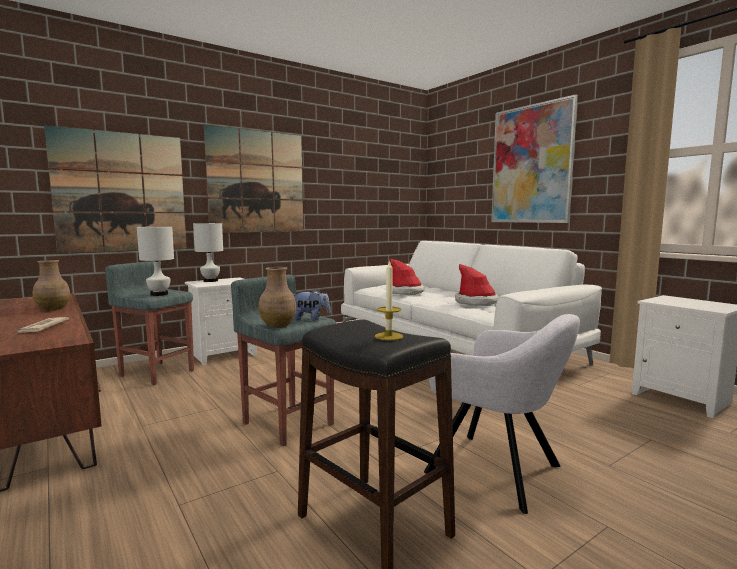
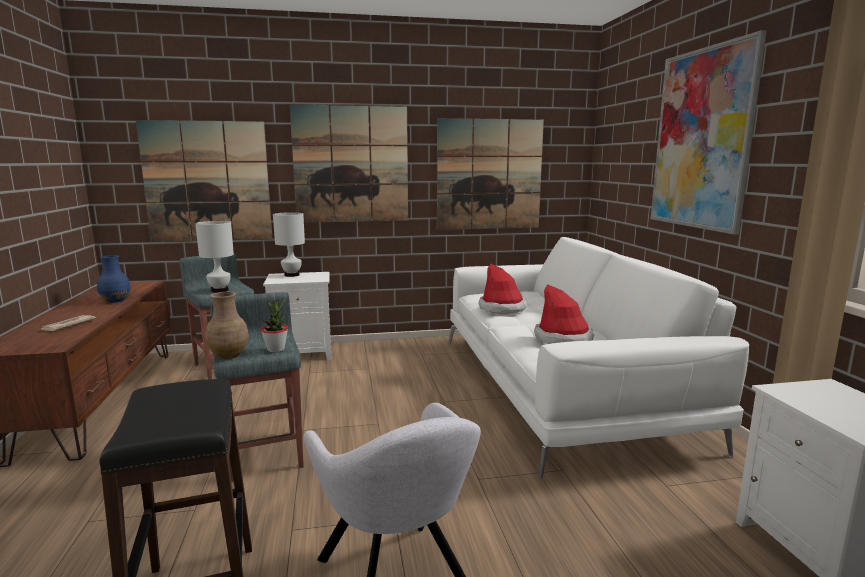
camera: 25 degrees right, 5 degrees up
brown vase [33,260,70,311] -> blue vase [97,255,130,303]
plush toy [293,289,331,320] -> potted plant [261,299,288,352]
candle [375,260,403,340] -> none
none -> picture [437,118,544,230]

